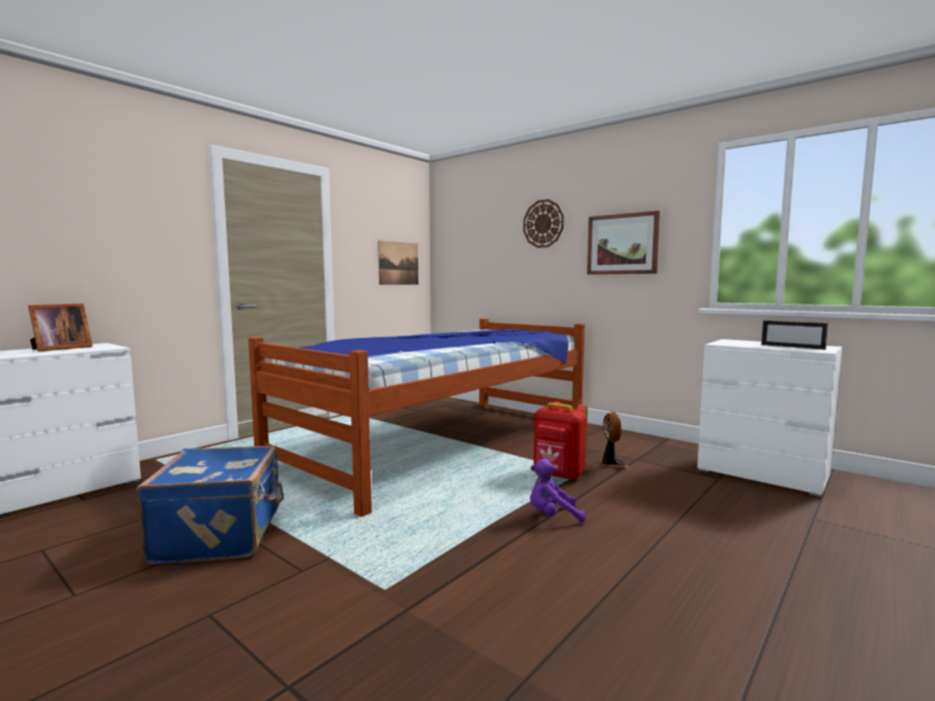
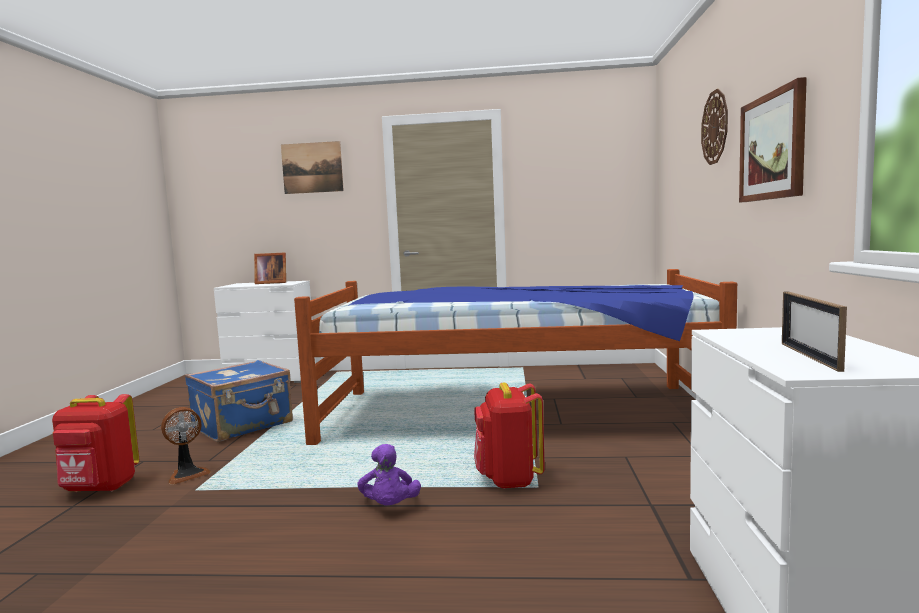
camera: 55 degrees right, 0 degrees up
picture [378,241,418,285] -> picture moved to [281,141,344,194]
purple plush toy [530,459,586,522] -> purple plush toy turned 150 degrees counterclockwise [357,444,421,505]
fan [599,412,630,470] -> fan moved to [161,407,211,484]
none -> red backpack [52,394,140,492]

